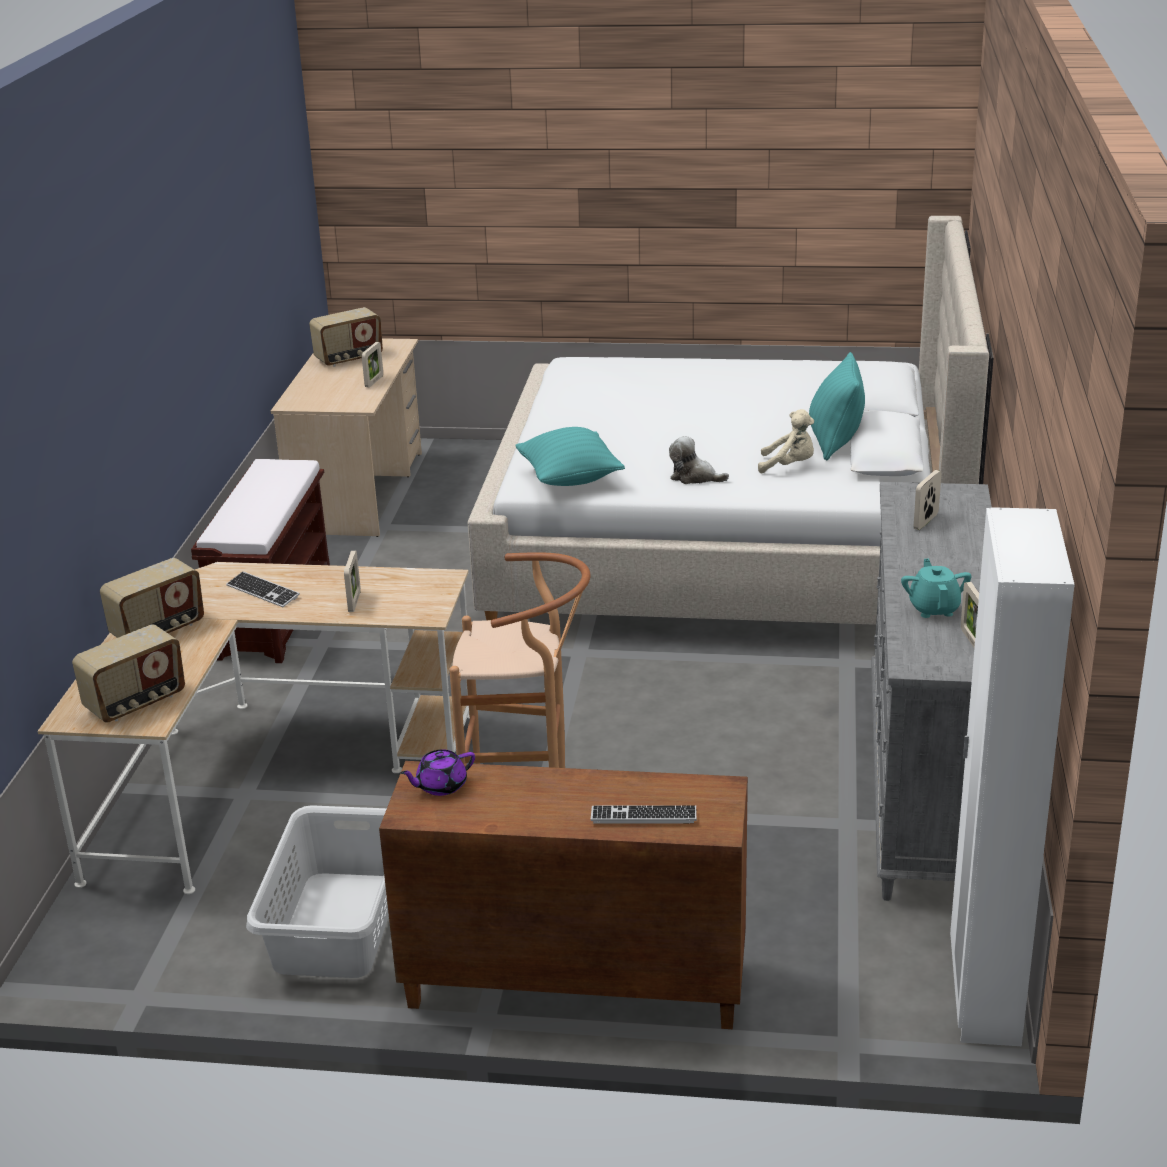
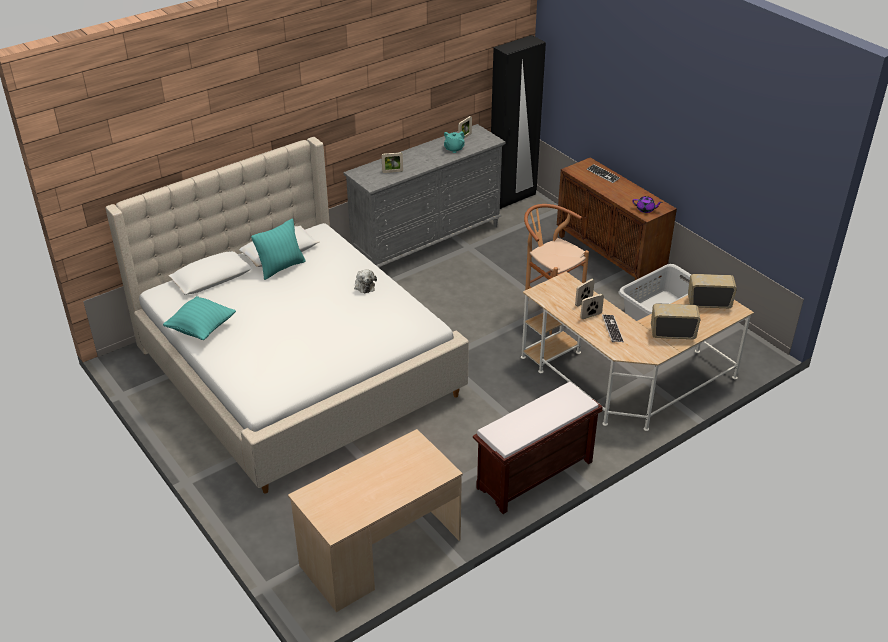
camera: 135 degrees left, 10 degrees up
radio [309,307,383,367] -> none
picture frame [362,342,383,388] -> picture frame moved to [580,294,604,319]
turquoise pillow [515,427,625,486] -> turquoise pillow moved to [163,296,236,340]
beige plush toy [758,409,814,473] -> none
white wardrobe [950,507,1075,1046] -> black wardrobe [491,35,546,209]

